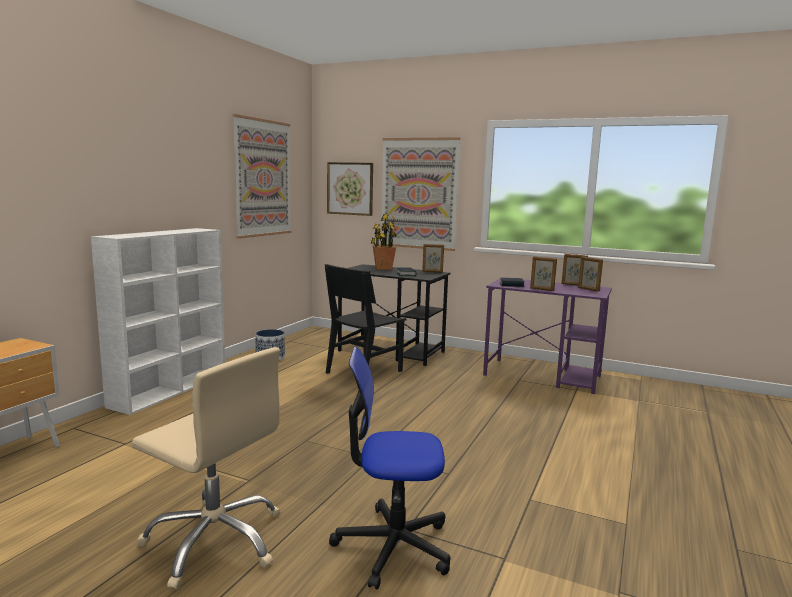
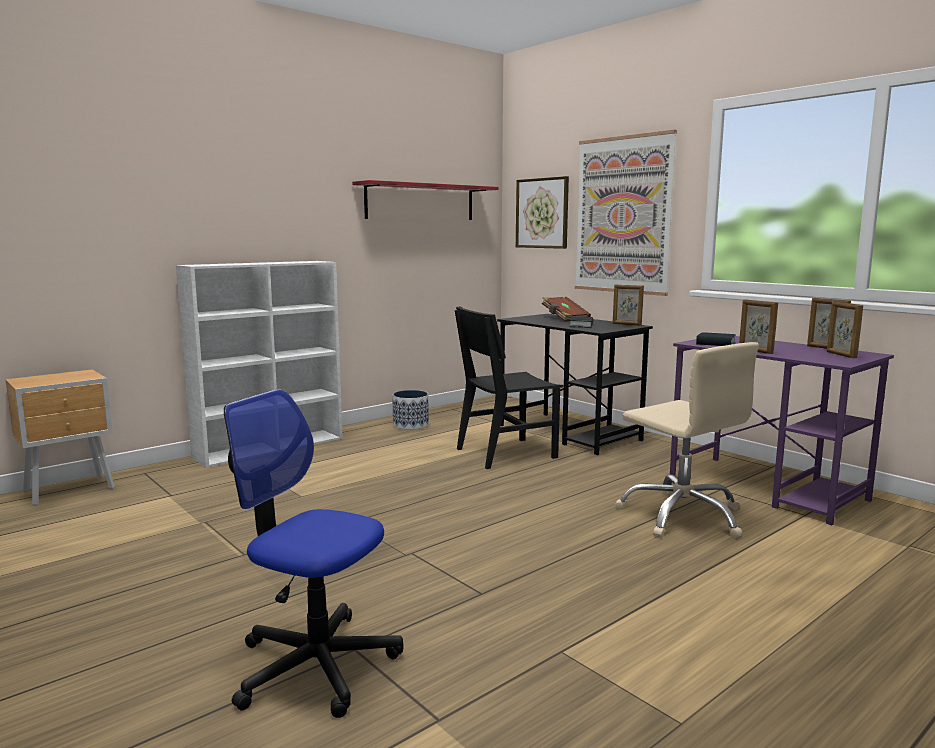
camera: 25 degrees right, 0 degrees up
beige office chair [132,347,280,590] -> beige office chair moved to [615,342,759,538]
picture [233,114,291,239] -> red shelf [352,180,498,220]
potted plant [371,214,397,270] -> brown book [542,297,591,322]

